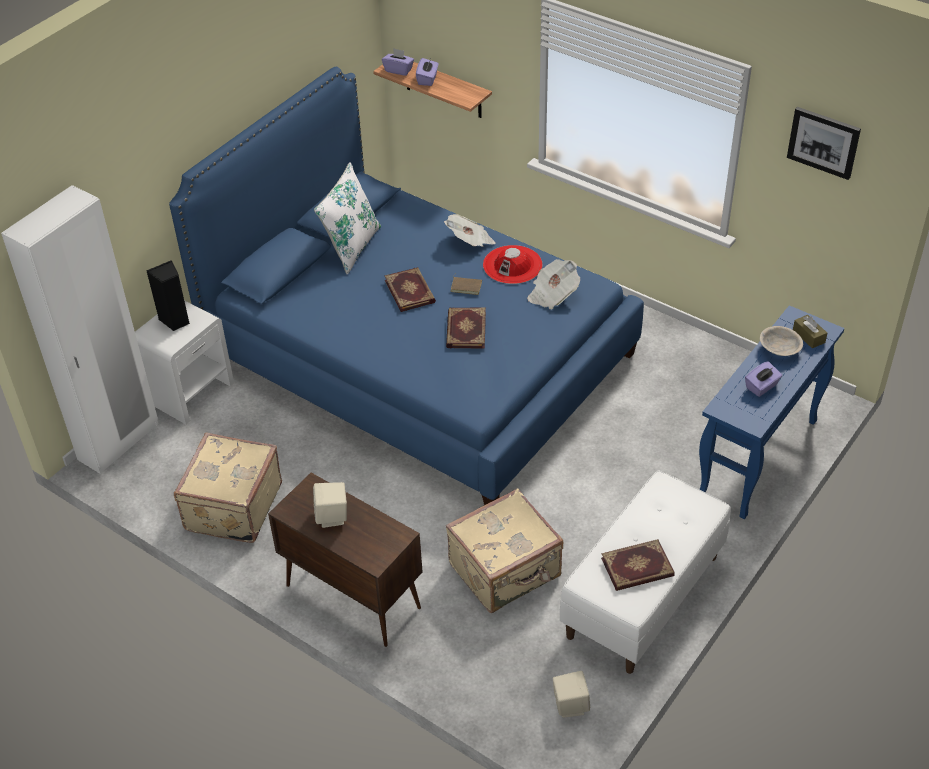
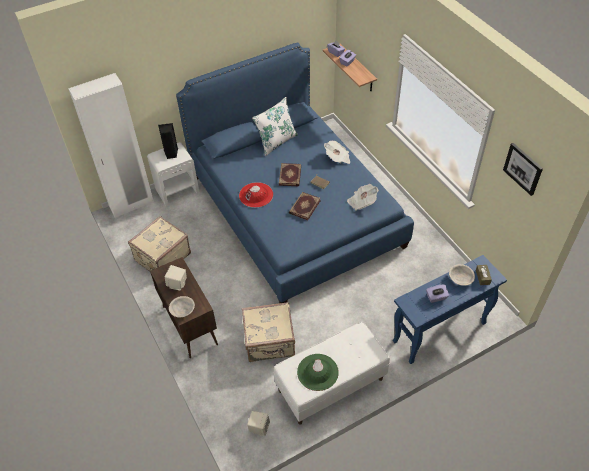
camera: 25 degrees right, 5 degrees up
red hat [483,245,542,284] -> red hat moved to [239,182,273,208]
book [601,539,675,591] -> green hat [297,354,339,391]
none -> beige bowl [169,296,195,317]

